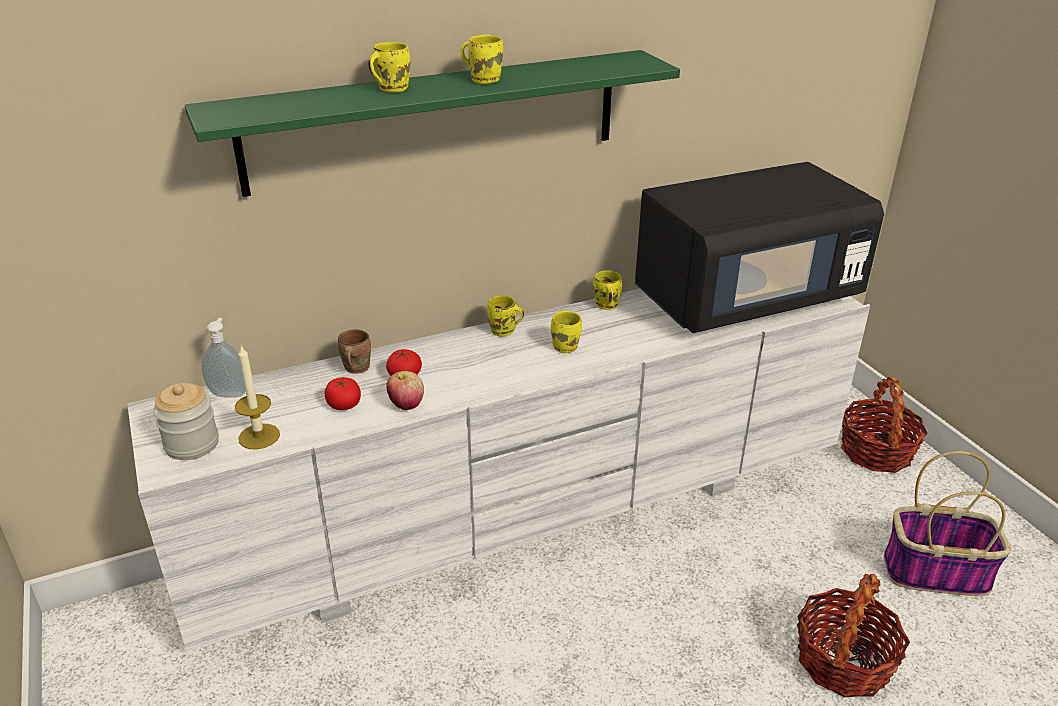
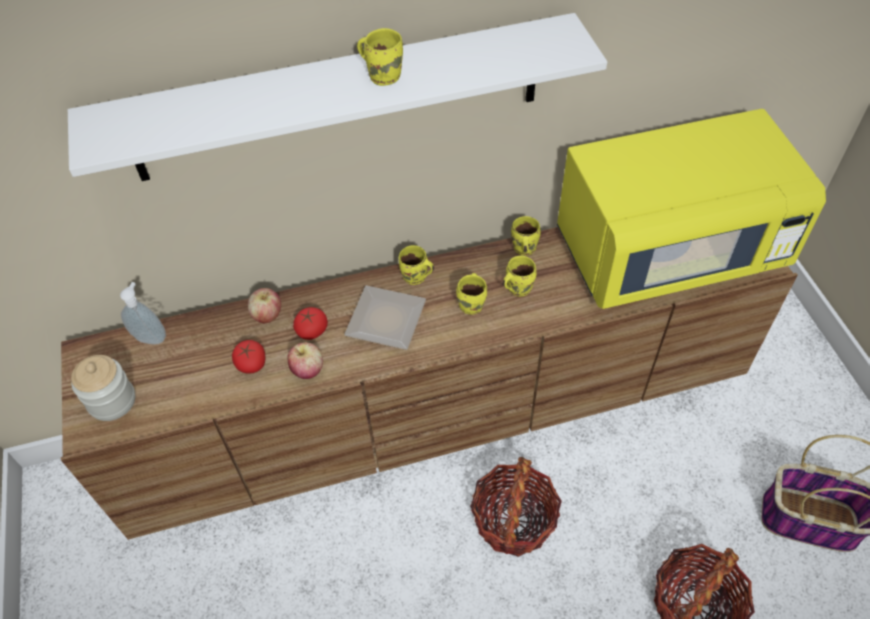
camera: 10 degrees right, 20 degrees up
white cabinet [127,289,870,652] -> brown cabinet [61,227,798,540]
green shelf [185,50,680,197] -> white shelf [68,13,607,181]
candle [235,345,280,450] -> none
brown mug [338,329,371,374] -> apple [248,288,281,323]
yellow mug [368,42,411,92] -> yellow mug moved to [503,256,537,297]
black microwave [635,162,884,333] -> yellow microwave [557,109,826,309]
basket [841,376,928,473] -> basket moved to [470,457,562,557]
none -> plate [344,285,426,350]

